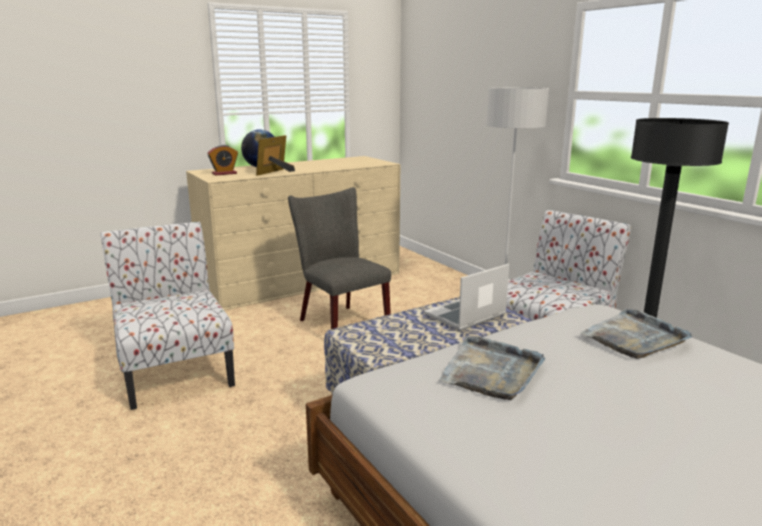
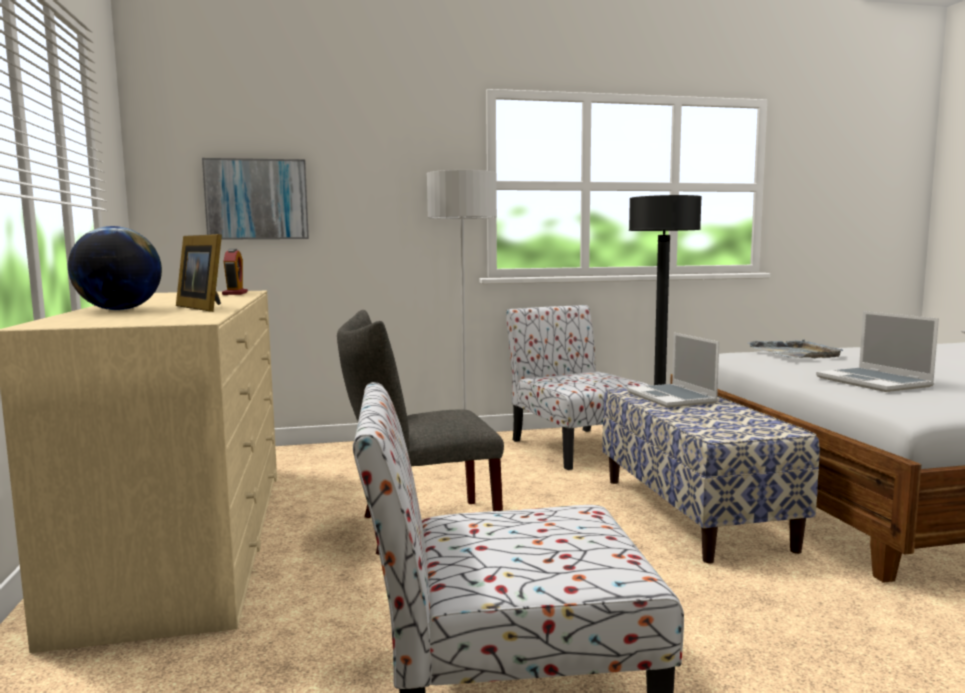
camera: 70 degrees left, 10 degrees down
alarm clock [207,145,238,176] -> alarm clock moved to [222,249,248,295]
grey tray [439,335,545,400] -> laptop [816,311,939,392]
none -> picture [202,158,309,240]

